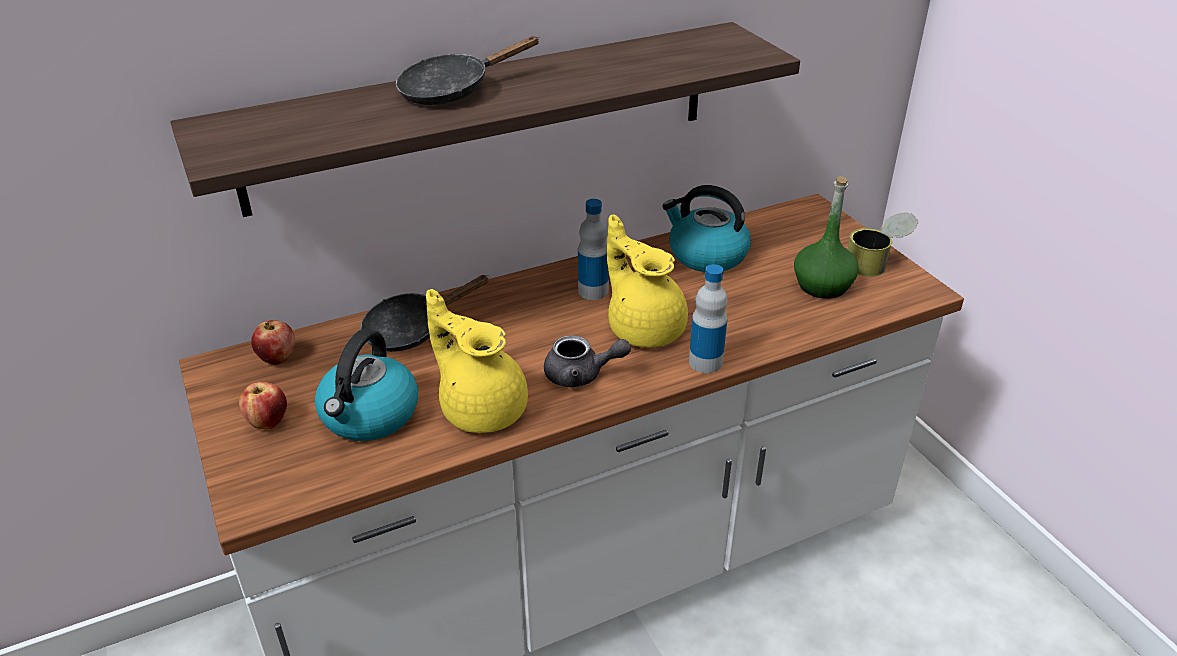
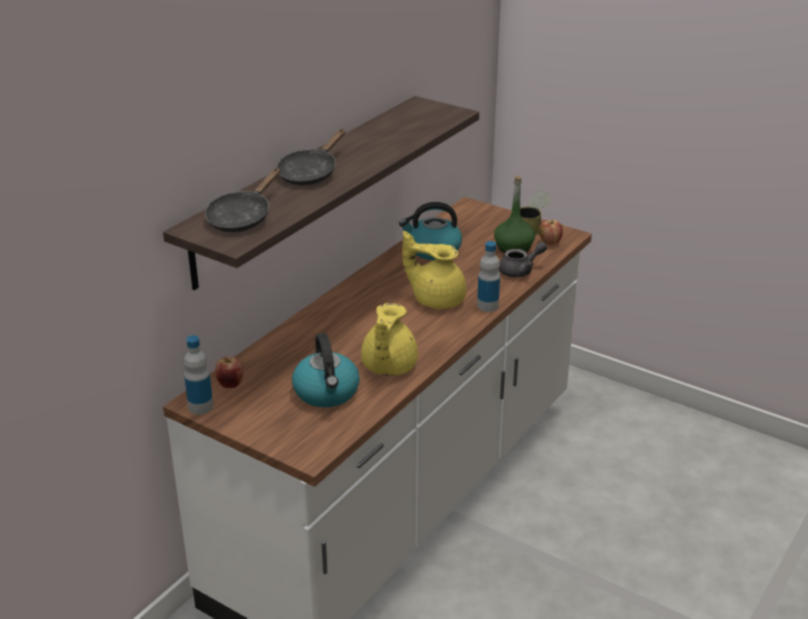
camera: 30 degrees left, 5 degrees down
apple [239,382,287,429] -> apple moved to [539,220,563,245]
black frying pan [360,275,490,352] -> black frying pan moved to [205,168,280,232]
yellow teapot [426,289,528,433] -> yellow teapot turned 90 degrees counterclockwise [361,303,418,376]
grey teapot [544,335,631,387] -> grey teapot moved to [499,242,547,277]
bottle [578,199,609,300] -> bottle moved to [184,335,213,415]

